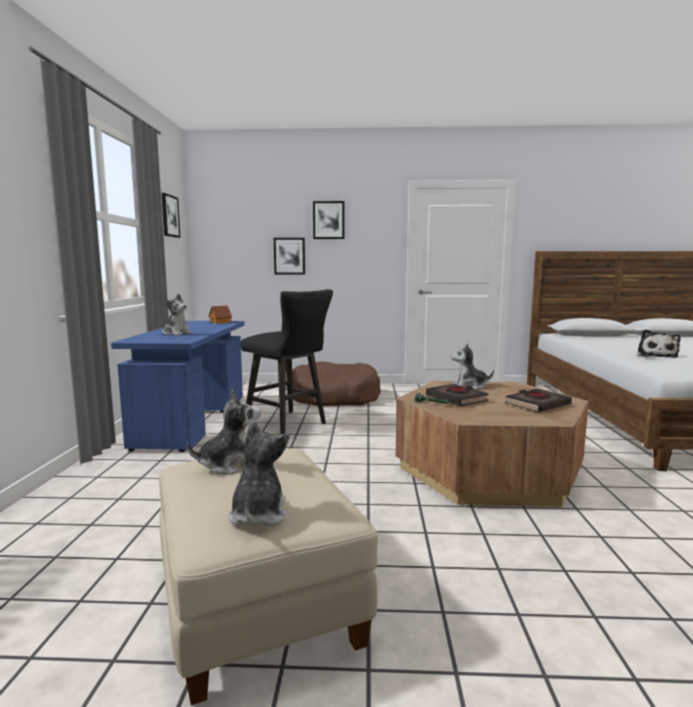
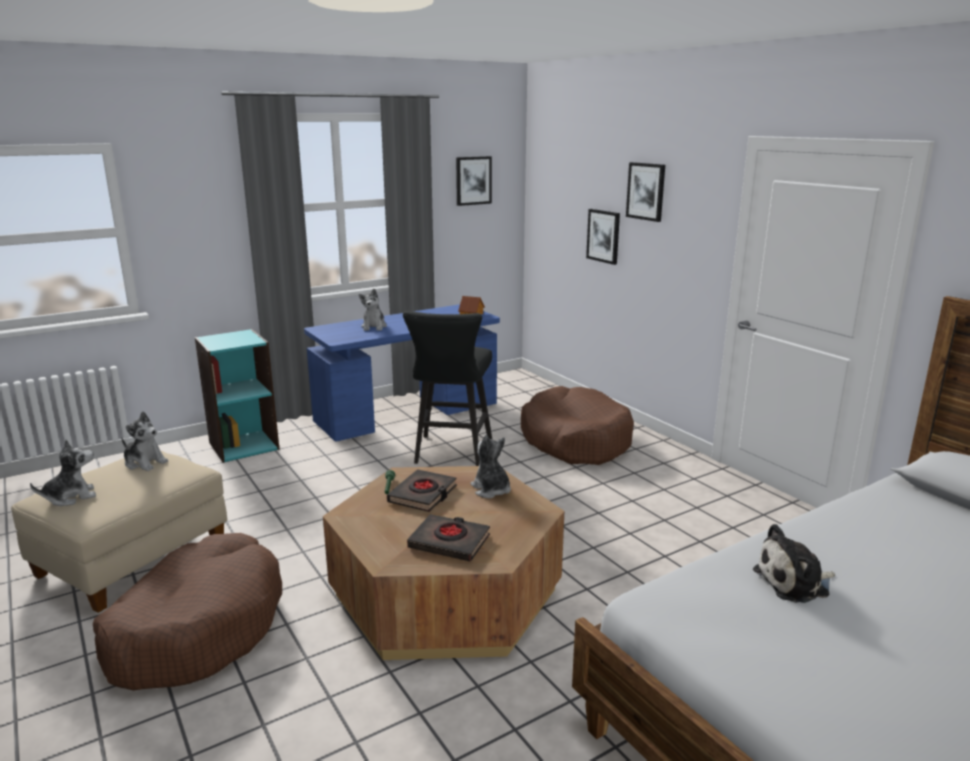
camera: 55 degrees right, 10 degrees up
none -> brown dog bed [93,533,282,691]
none -> turquoise bookcase [195,329,279,463]

